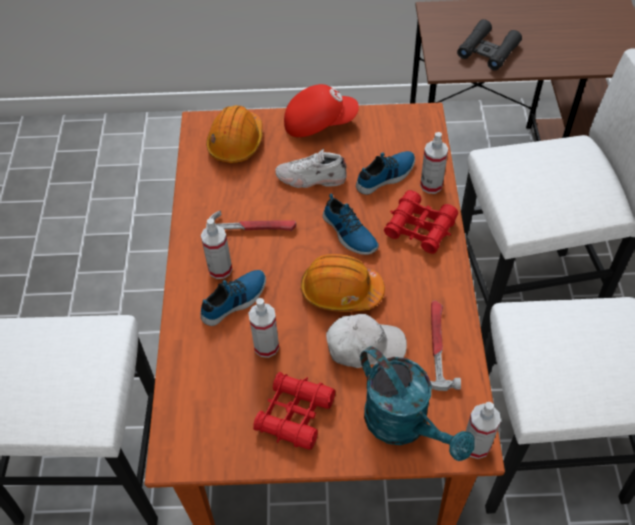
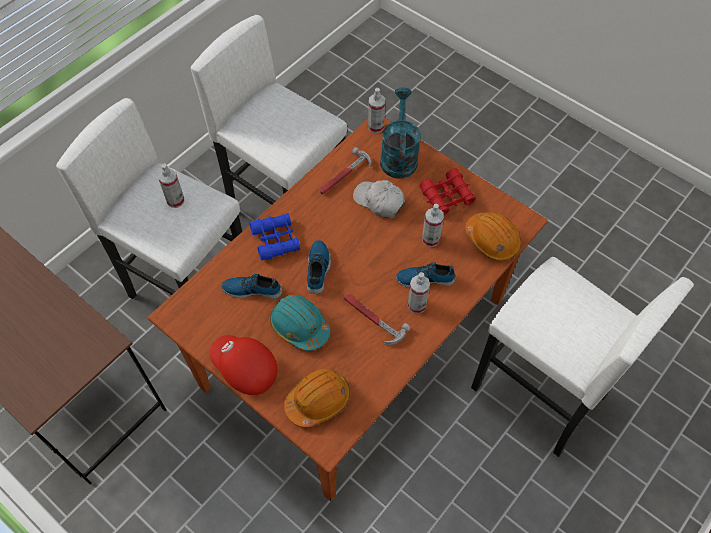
camera: 140 degrees left, 5 degrees up
white shoe [275,149,347,188] -> turquoise hard hat [270,295,330,351]
orange hard hat [301,254,385,312] -> orange hard hat moved to [465,212,522,261]
red binoculars [384,190,458,254] -> blue binoculars [249,213,300,260]
spray bottle [420,132,448,194] -> spray bottle moved to [158,164,184,208]
black binoculars [457,19,522,70] -> none

